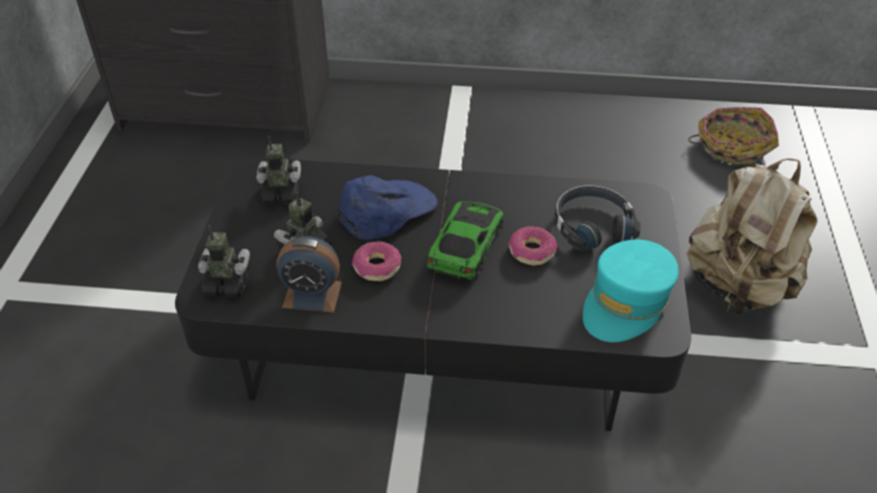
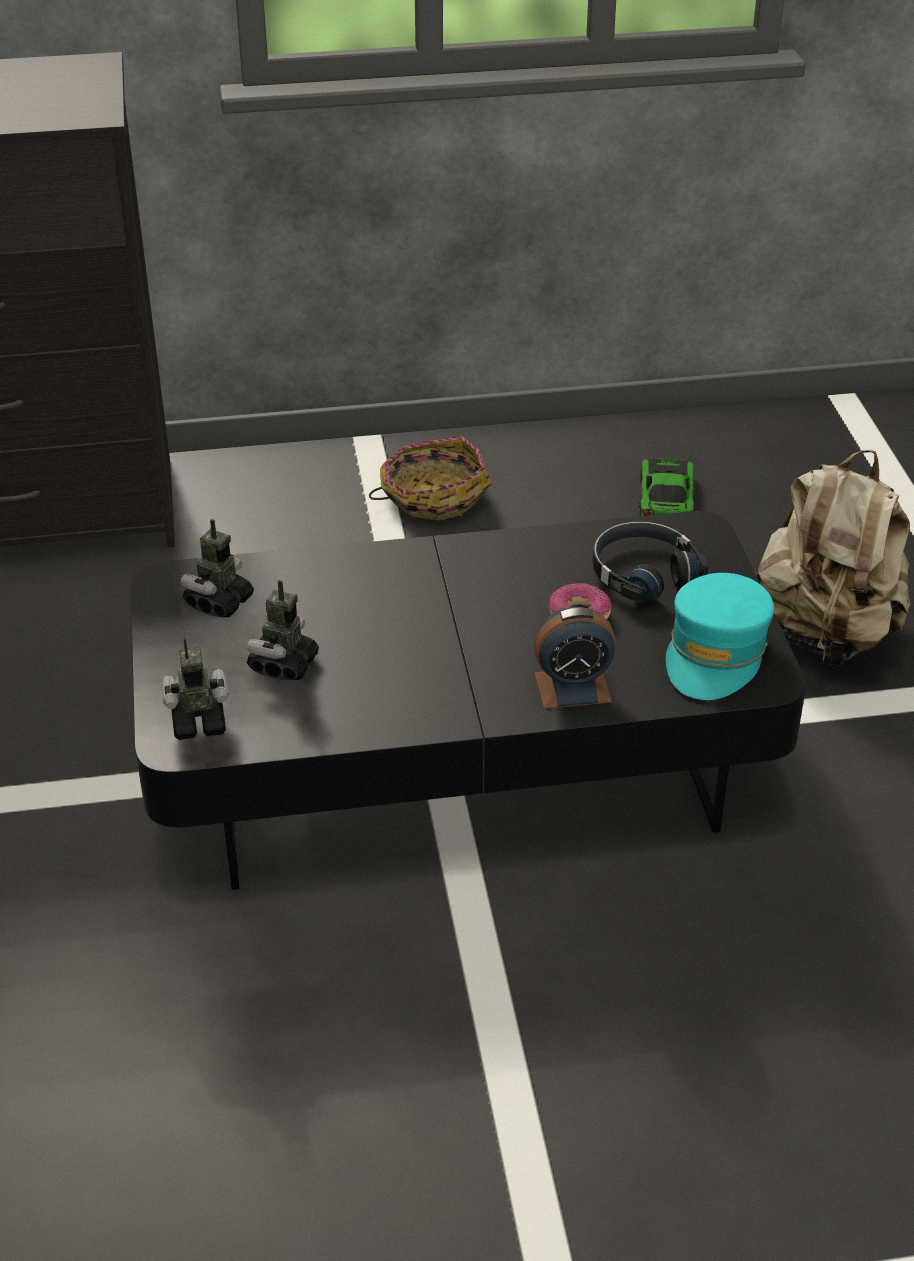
camera: 15 degrees left, 5 degrees down
toy robot [256,135,301,204] -> toy robot turned 45 degrees counterclockwise [181,519,254,617]
alarm clock [276,236,342,313] -> alarm clock moved to [534,607,616,709]
blue cap [338,175,438,240] -> none
donut [352,241,402,281] -> none
toy car [427,201,505,280] -> toy car moved to [638,459,694,516]
basket [688,107,779,165] -> basket moved to [369,436,492,521]

